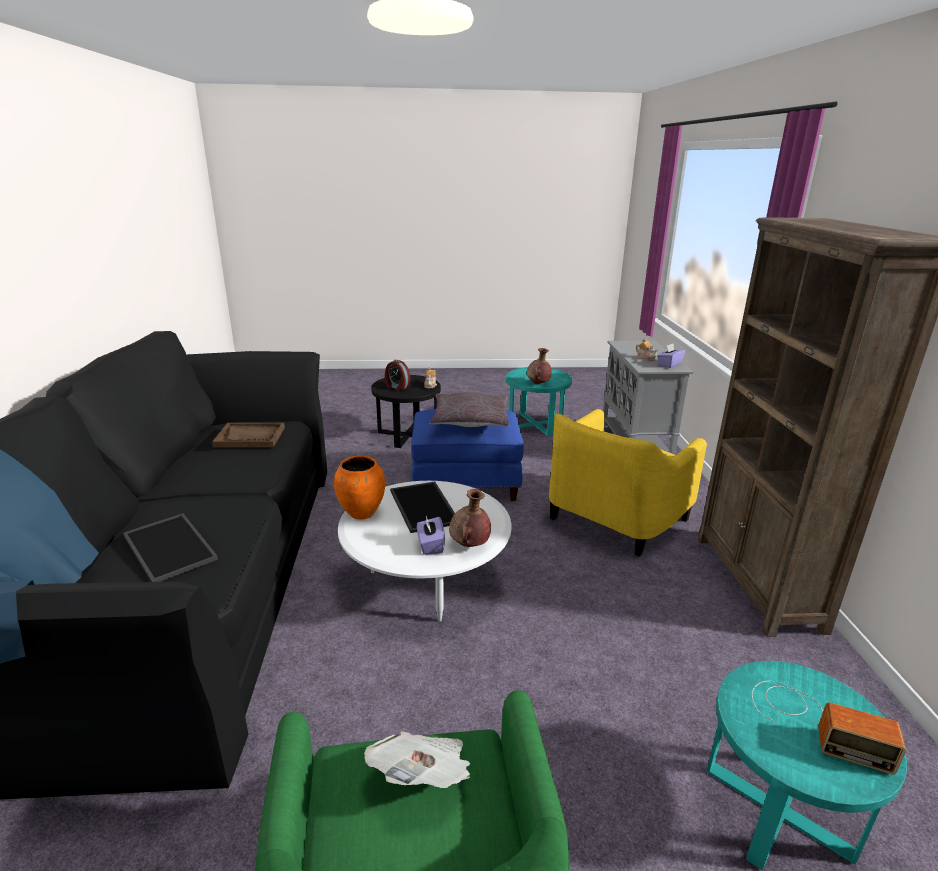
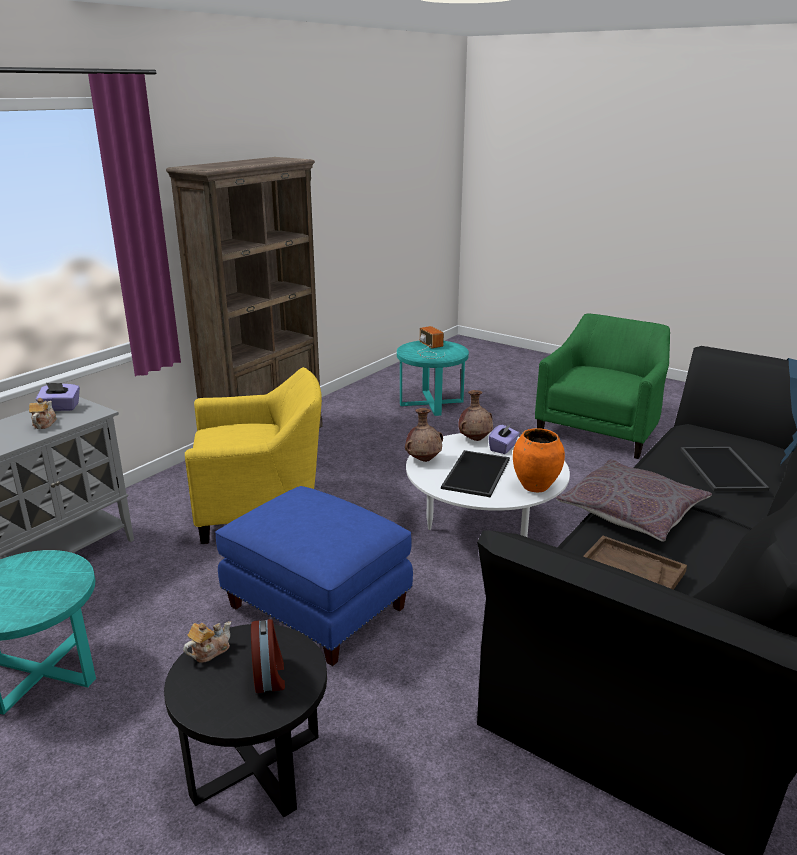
camera: 140 degrees left, 0 degrees up
newspaper [364,731,471,788] -> none
grey pillow [429,392,509,427] -> grey pillow moved to [556,459,712,542]
brown vase [527,348,552,384] -> brown vase moved to [405,408,443,462]

